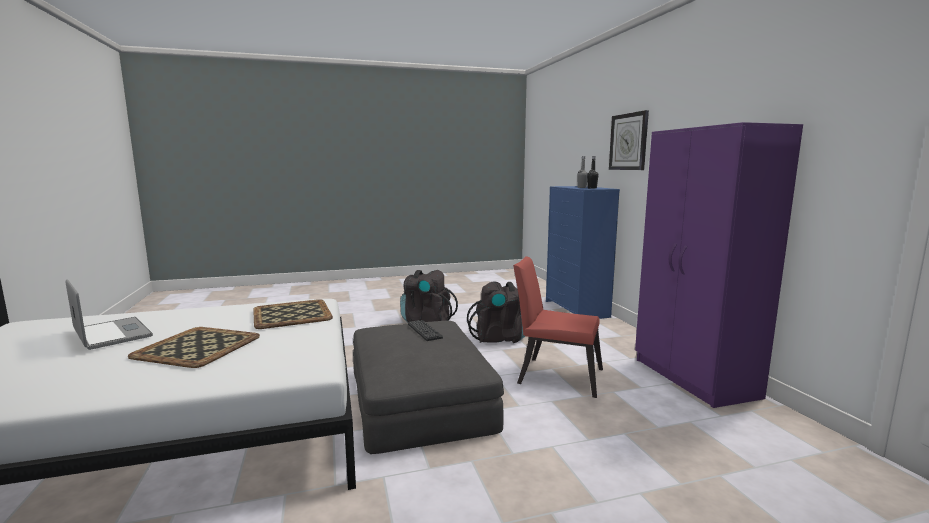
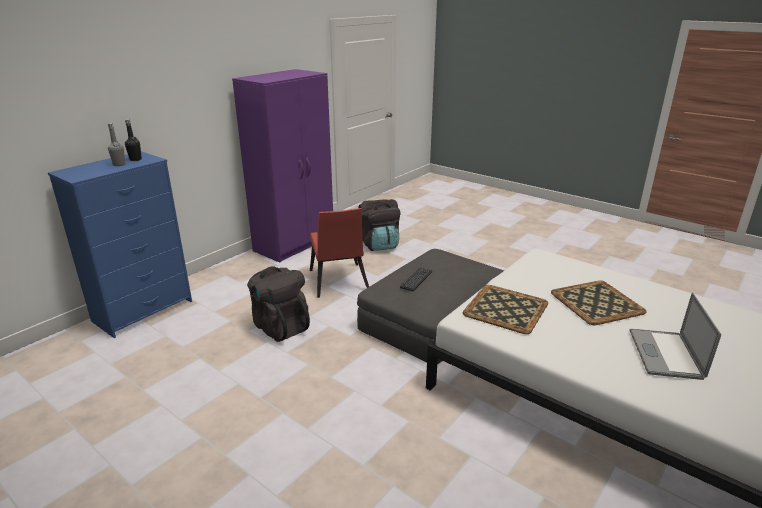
camera: 125 degrees left, 15 degrees up
black backpack [400,270,458,322] -> black backpack moved to [358,199,401,251]
wall clock [609,110,649,170] -> none

